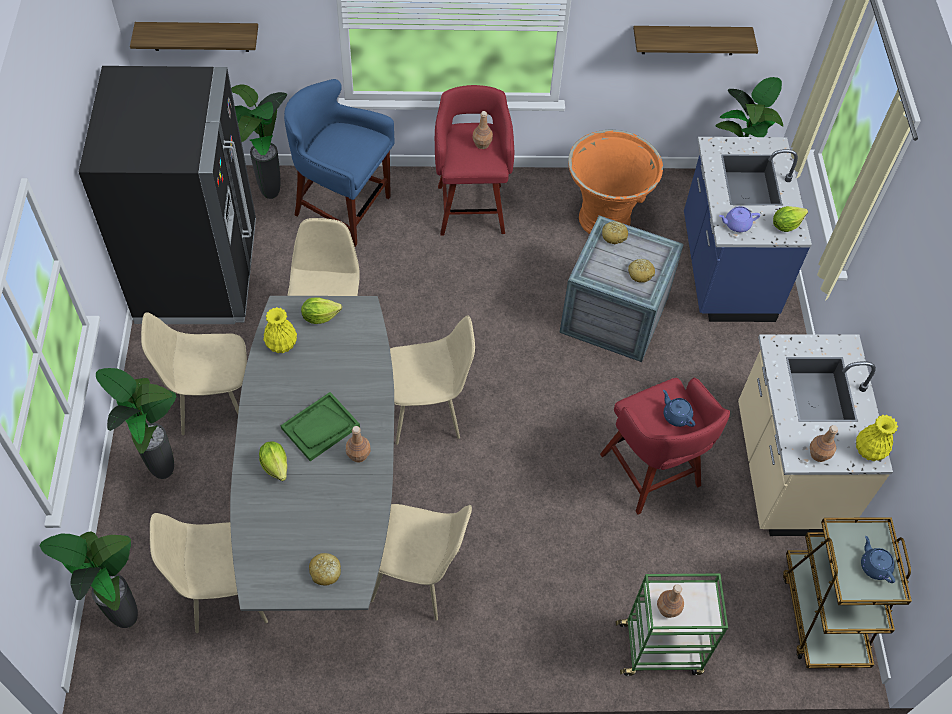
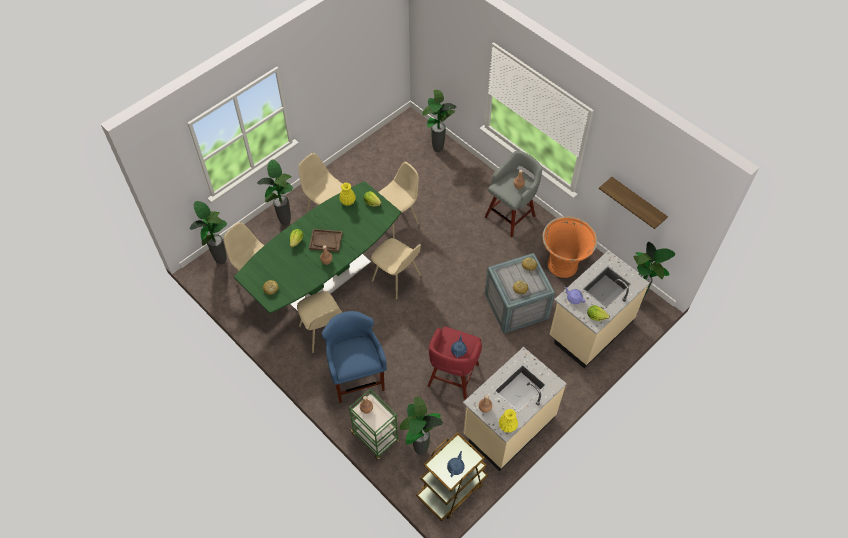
camera: 50 degrees right, 0 degrees up
black fridge [79,66,256,324] -> none
shelf [130,22,258,52] -> none
grey dining table [230,296,394,611] -> green dining table [234,181,402,314]
green tray [281,392,360,461] -> brown tray [309,229,343,252]
blue stool [284,79,395,247] -> blue stool moved to [322,311,387,403]
red stool [435,85,514,235] -> grey stool [485,151,542,237]
blue counter [684,137,812,322] -> beige counter [550,251,650,368]
none -> potted plant [400,397,443,455]

